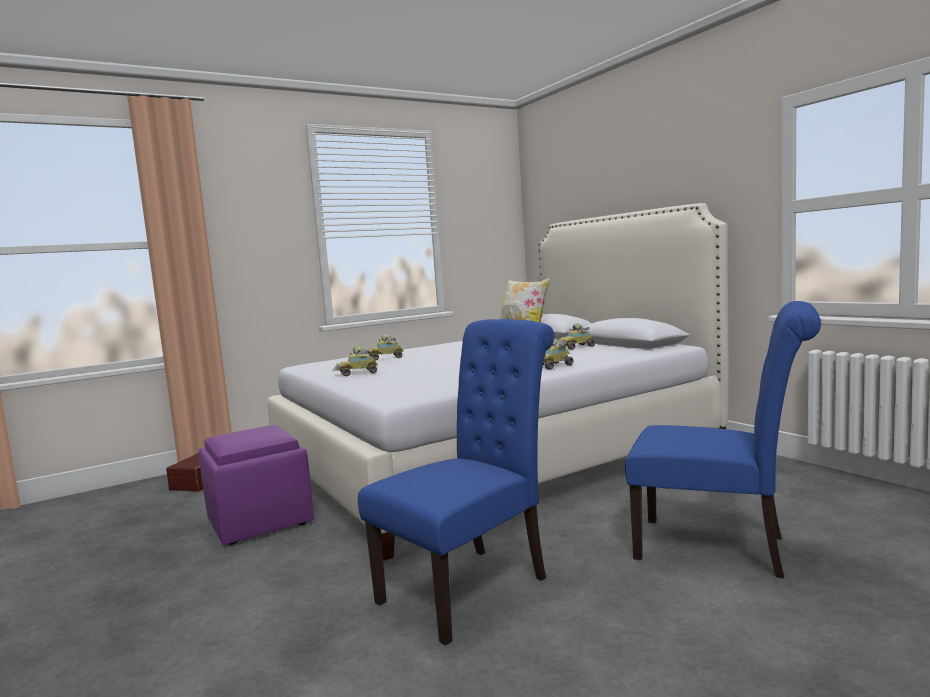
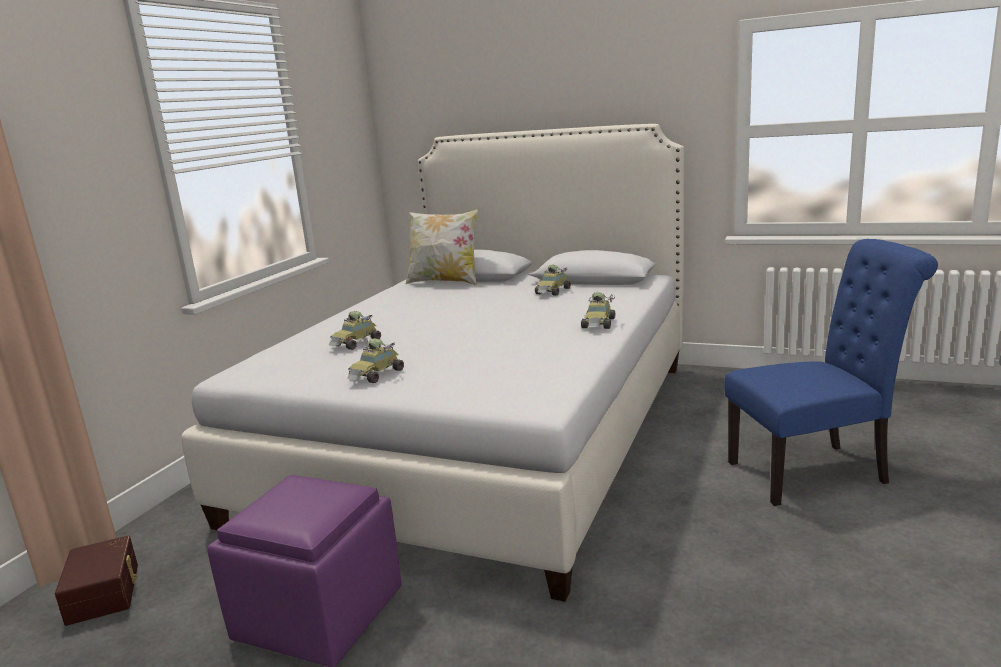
camera: 35 degrees left, 10 degrees up
blue chair [358,319,554,646] -> none

